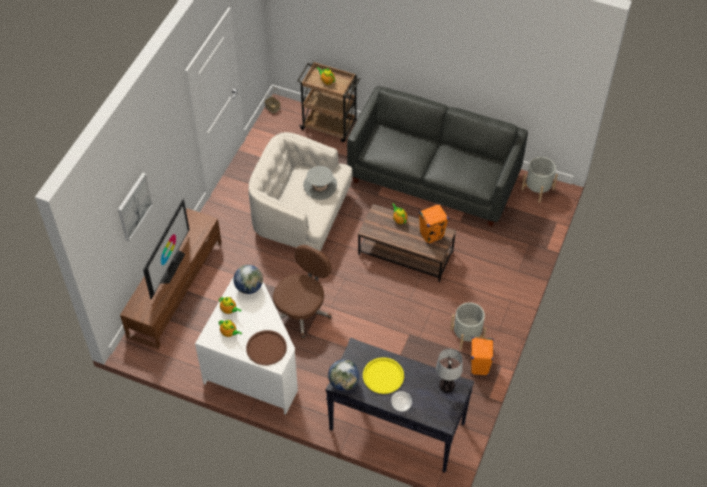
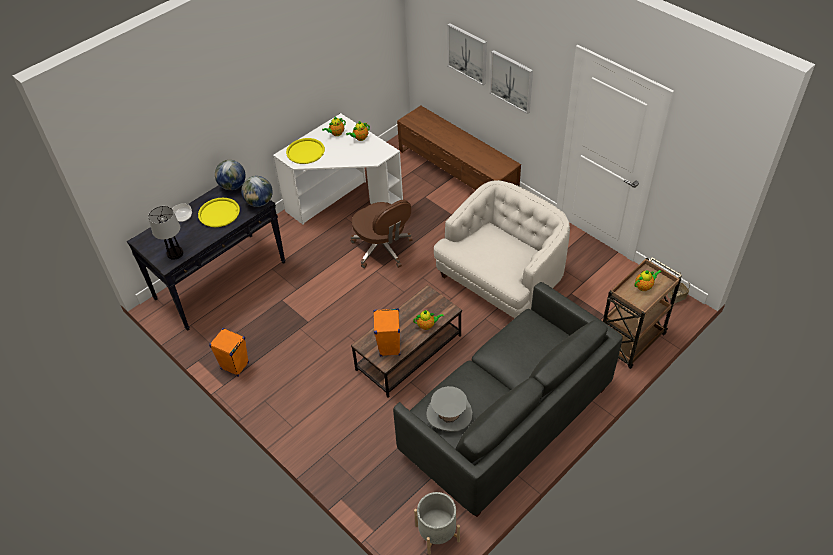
camera: 115 degrees right, 5 degrees down
television [143,199,189,299] -> none
globe [234,265,263,294] -> globe moved to [241,176,273,207]
brown tray [246,330,287,365] -> yellow tray [286,138,325,164]
grey hat [303,166,337,200] -> grey hat moved to [426,386,472,432]
grey planter [450,303,486,350] -> none
none -> picture [490,50,533,114]

